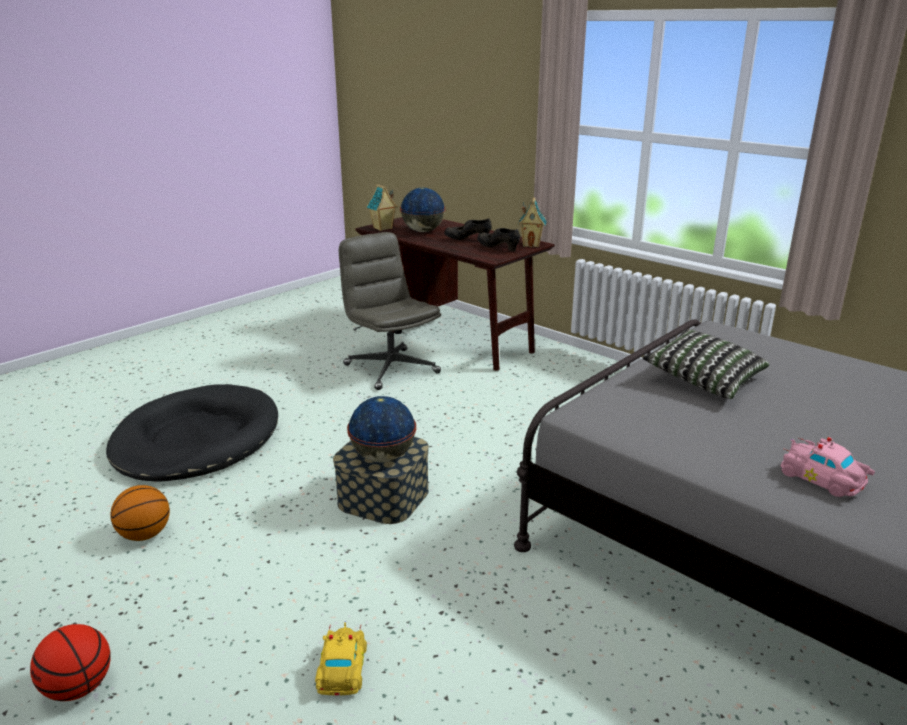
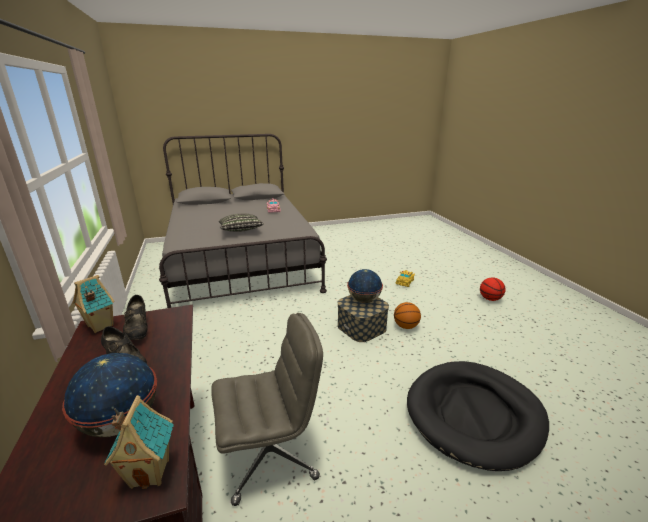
camera: 150 degrees left, 0 degrees up
basketball [110,485,170,541] -> basketball moved to [394,302,421,329]
grey office chair [339,232,441,390] -> grey office chair turned 105 degrees counterclockwise [211,313,323,506]

